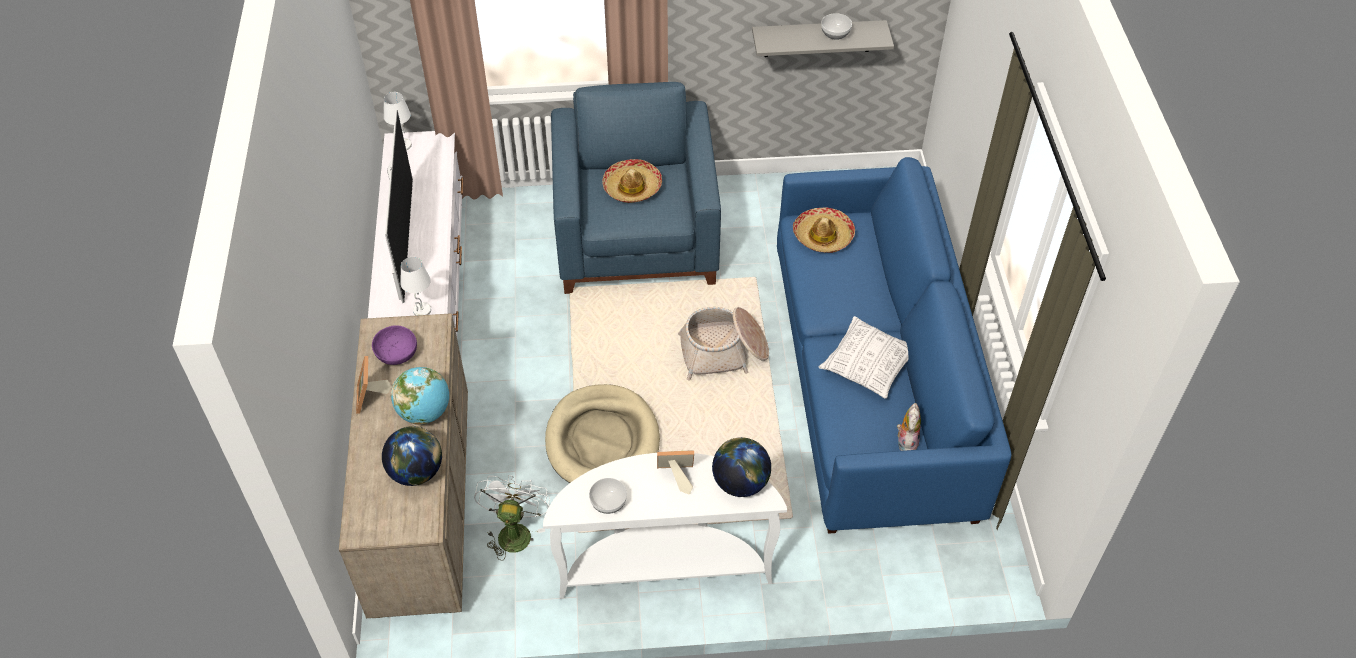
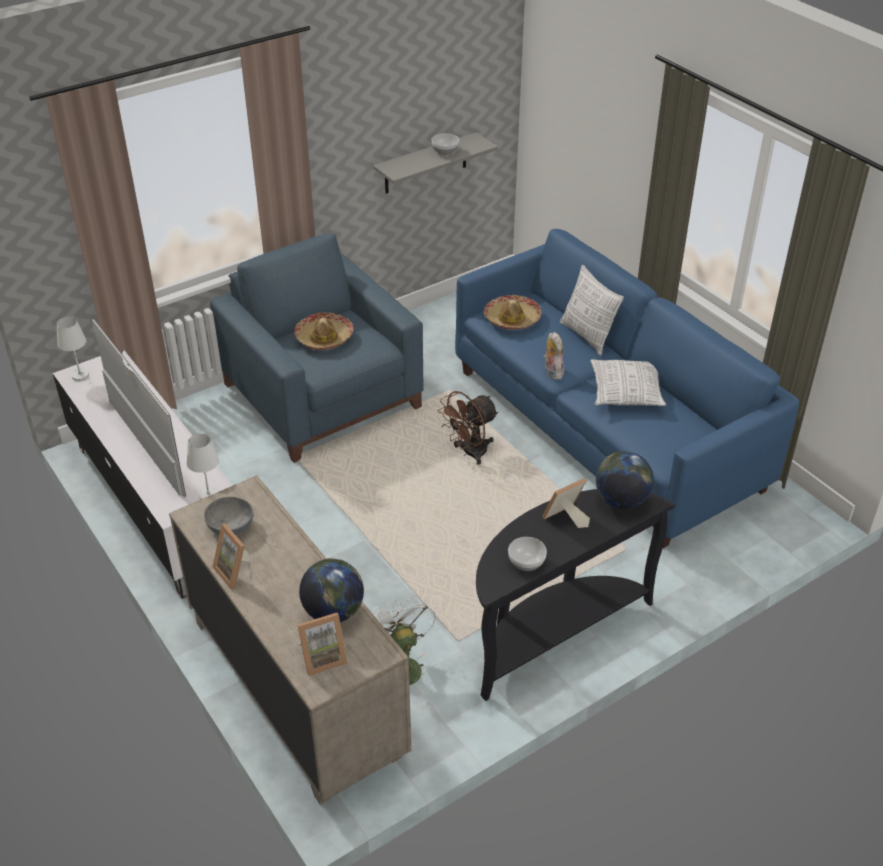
camera: 30 degrees left, 10 degrees down
purple bowl [372,325,417,365] -> grey bowl [204,497,254,535]
globe [391,367,449,425] -> none
white console table [543,453,787,599] -> black console table [476,489,675,701]
beige dog bed [545,384,660,483] -> none
basket [678,307,769,381] -> brown fan [437,391,499,465]
plush toy [897,403,921,451] -> plush toy moved to [544,332,564,380]
none -> picture frame [298,613,348,676]
none -> pillow [560,265,624,356]

